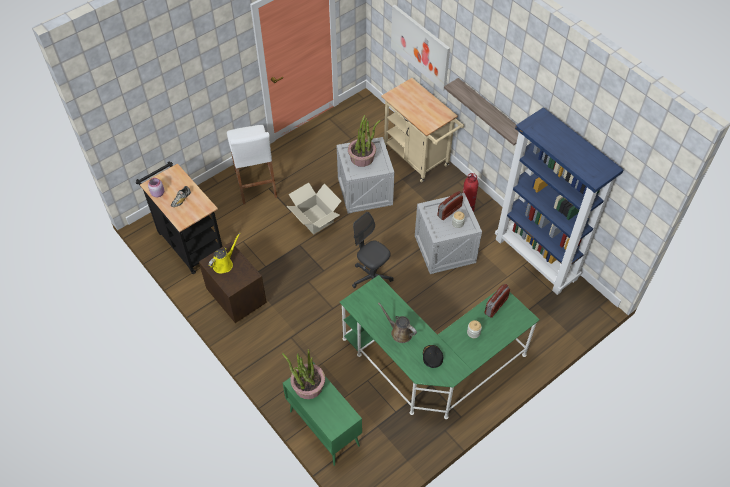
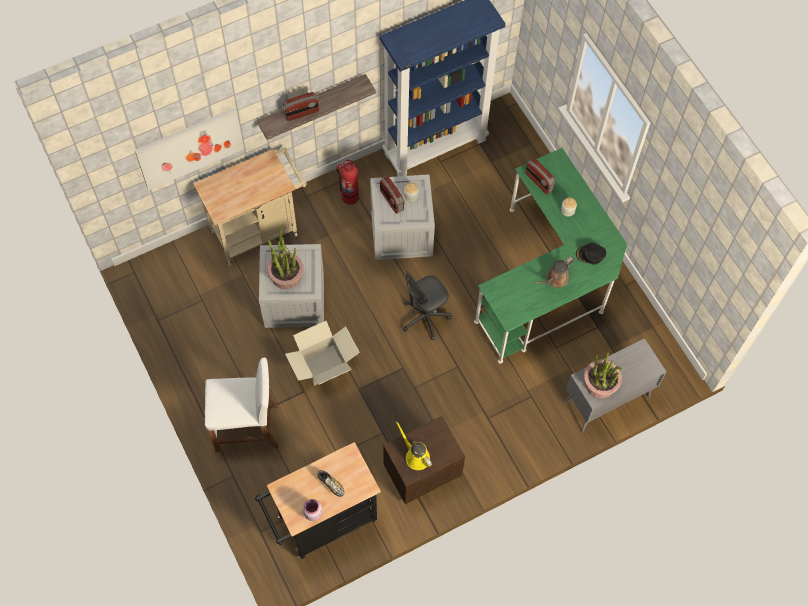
camera: 80 degrees left, 10 degrees up
green cabinet [283,362,362,466] -> grey cabinet [564,338,667,433]
none -> radio [282,92,319,121]

